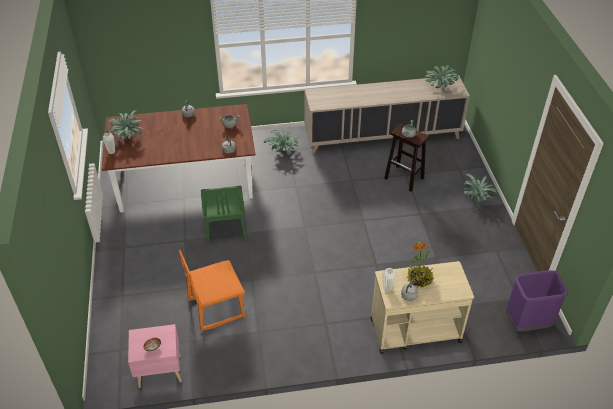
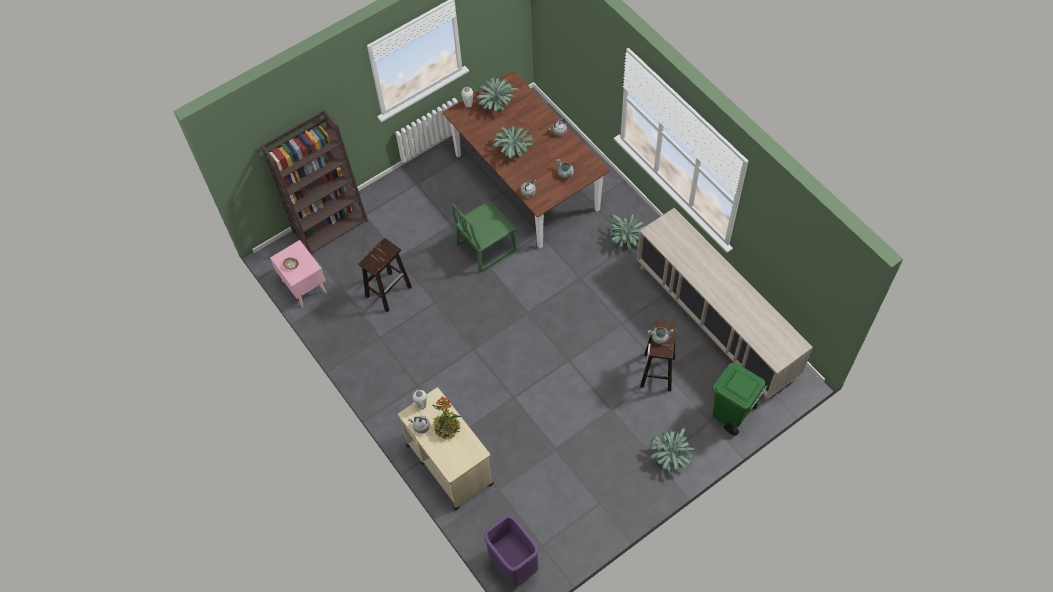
camera: 65 degrees right, 15 degrees up
orange chair [179,250,245,331] -> brown stool [359,238,412,312]
potted plant [424,65,461,88] -> potted plant moved to [493,126,534,159]
none -> brown bookcase [261,110,368,255]
none -> green trash can [713,363,768,436]

